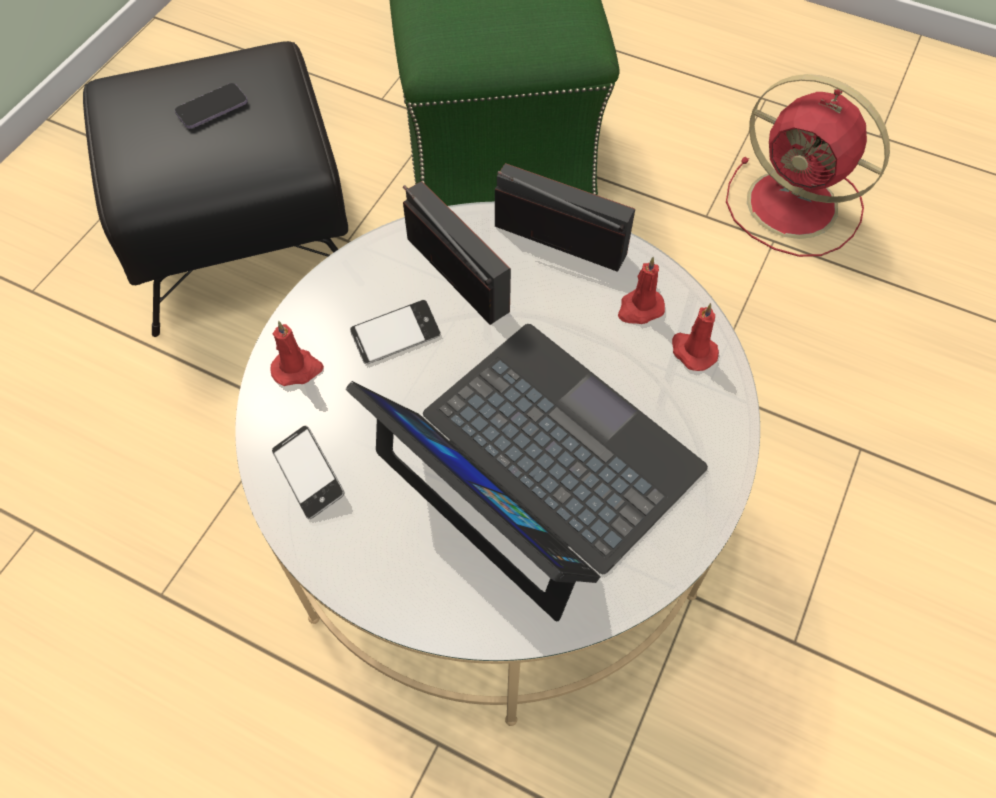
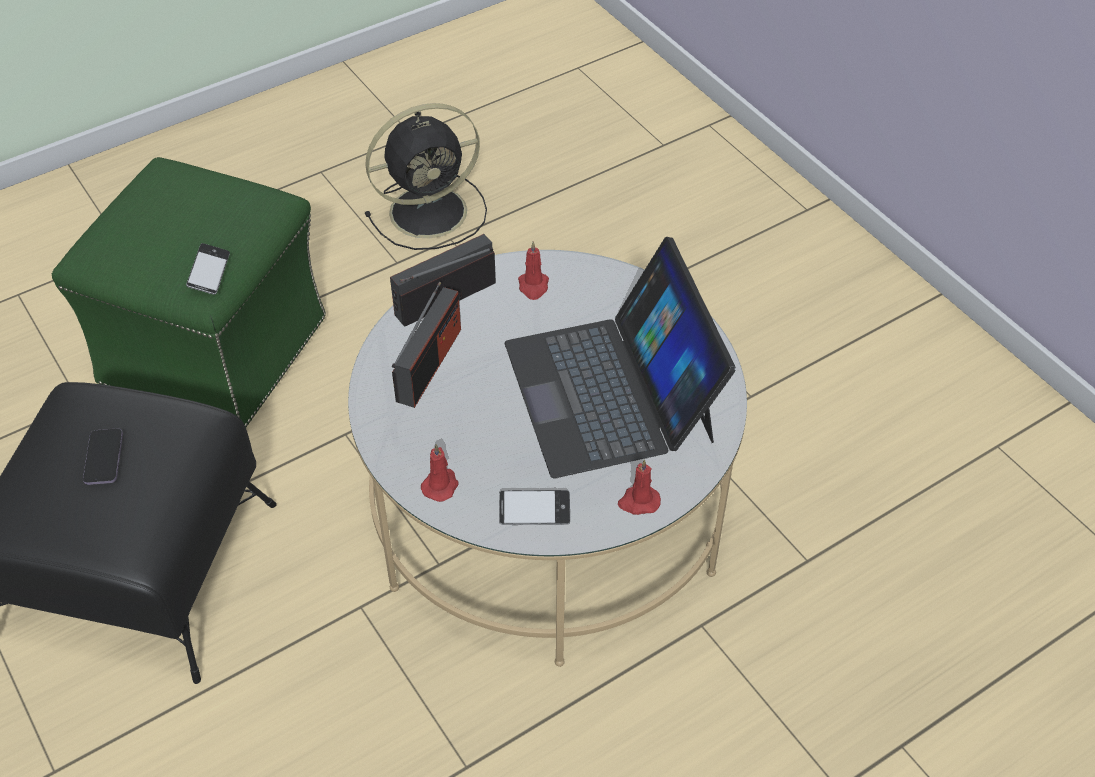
camera: 60 degrees left, 10 degrees down
laptop [345,324,708,621] -> laptop turned 90 degrees counterclockwise [505,237,736,478]
phone [350,300,441,364] -> phone moved to [186,243,230,295]
radio [403,181,511,325] -> radio turned 120 degrees clockwise [392,282,461,408]
red candle [672,303,719,371] -> red candle moved to [618,459,661,515]
red fan [726,74,890,257] -> black fan [365,103,487,250]

